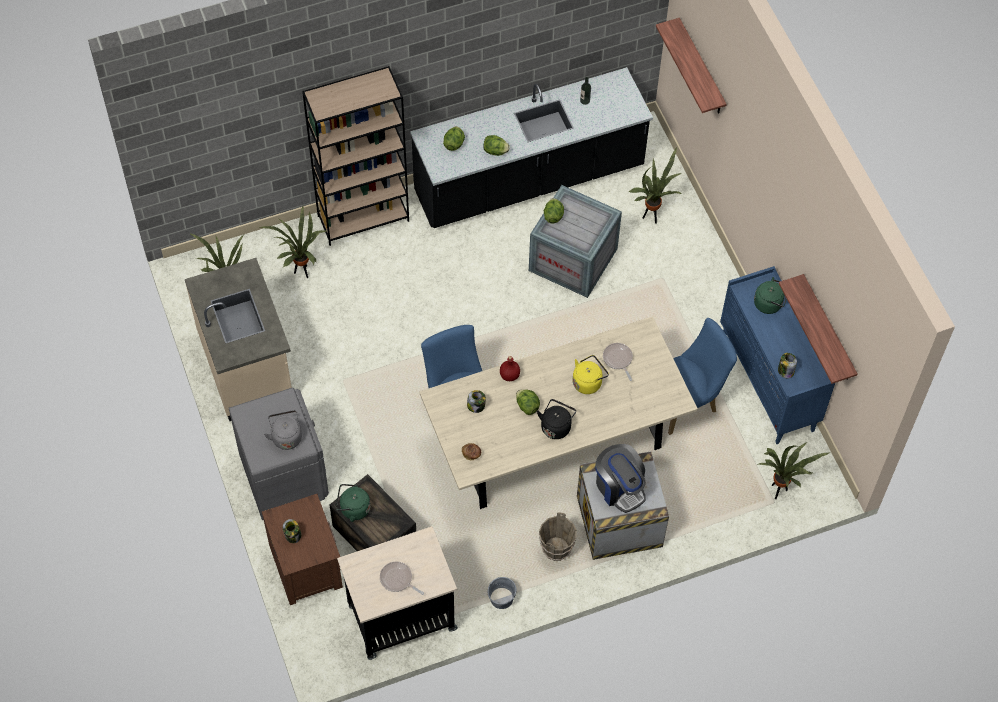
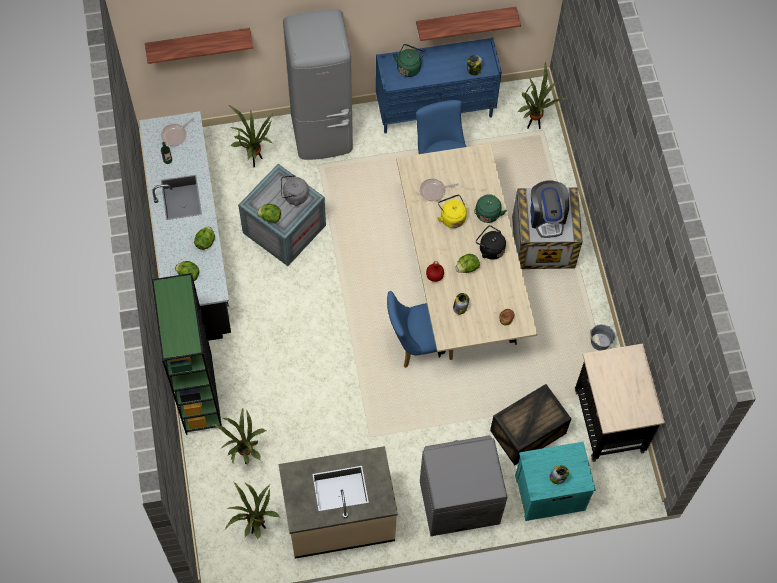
camera: 80 degrees left, 5 degrees up
brown nightstand [262,494,343,605] -> turquoise nightstand [515,442,596,521]
grey kettle [264,410,302,450] -> grey kettle moved to [281,175,309,206]
beige bookcase [302,66,409,246] -> green bookcase [152,273,222,435]
green kettle [336,484,370,522] -> green kettle moved to [474,194,507,223]
frying pan [380,561,424,595] -> frying pan moved to [161,118,194,146]
brown bucket [539,512,577,561] -> none
coffee machine [596,444,646,513] -> coffee machine turned 105 degrees clockwise [530,181,569,238]
none -> grey fridge [283,9,353,160]

